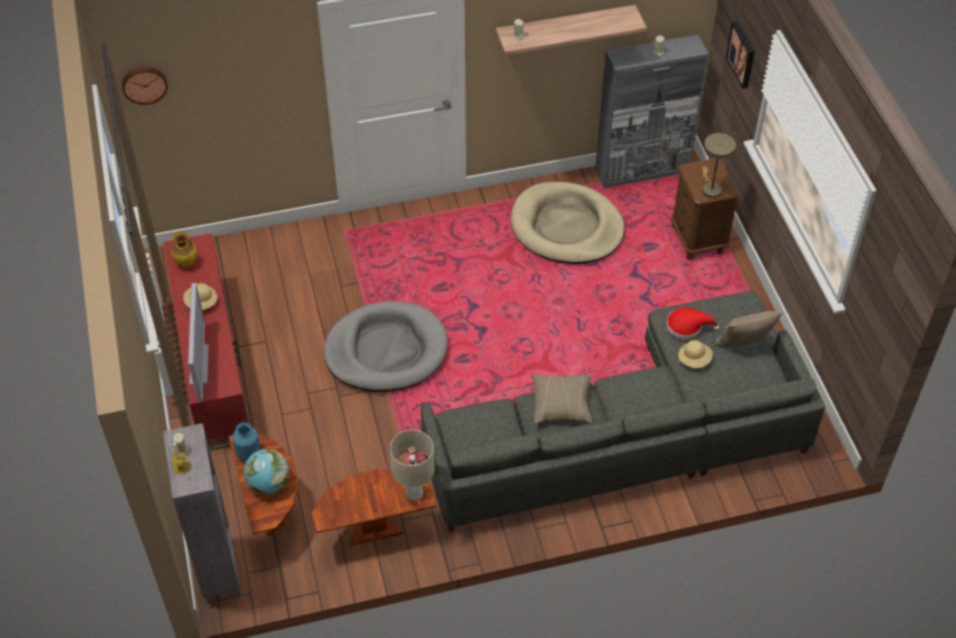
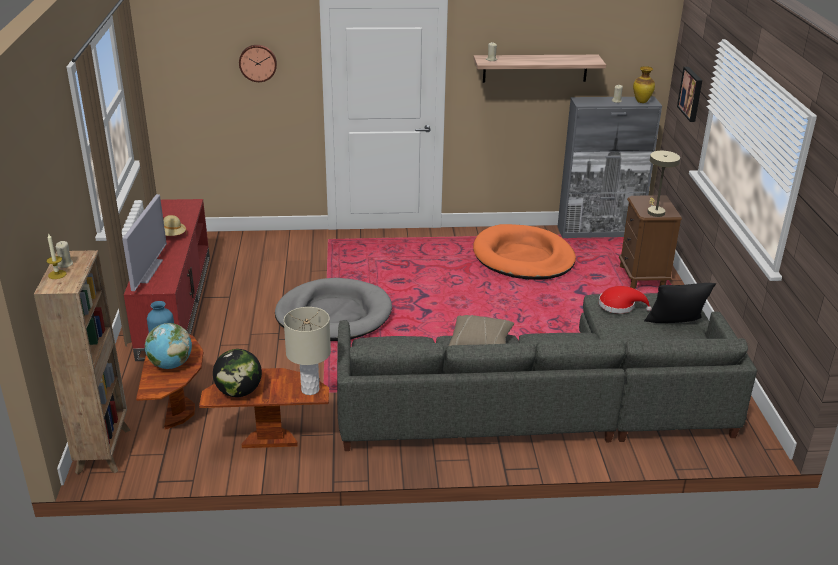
camera: 10 degrees right, 20 degrees down
wall clock [122,67,168,105] -> wall clock moved to [239,45,277,82]
grey bookcase [163,423,244,605] -> brown bookcase [34,250,131,475]
vase [171,231,197,268] -> vase moved to [633,66,655,103]
beige dog bed [511,182,625,264] -> orange dog bed [473,224,576,280]
beige hat [678,340,713,368] -> none
beige pillow [714,311,783,347] -> black pillow [644,283,716,323]
none -> globe [213,349,262,397]

